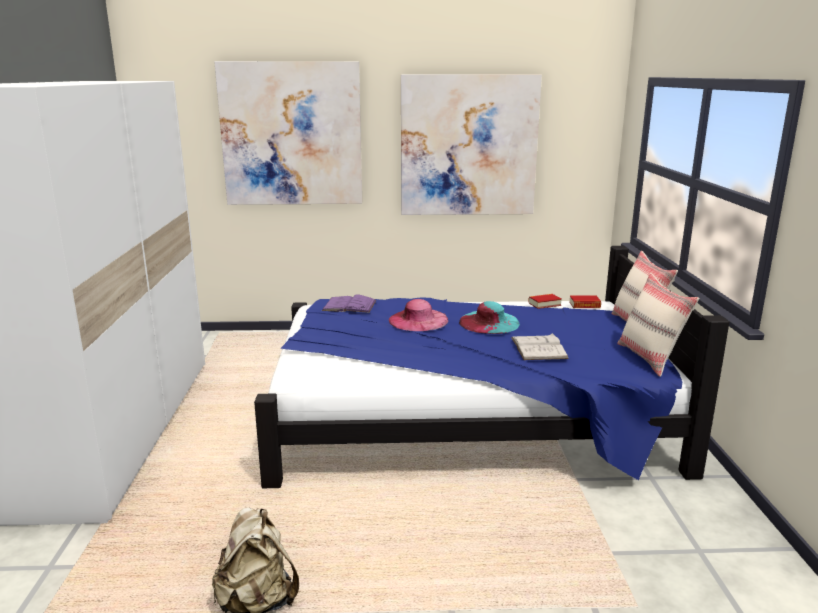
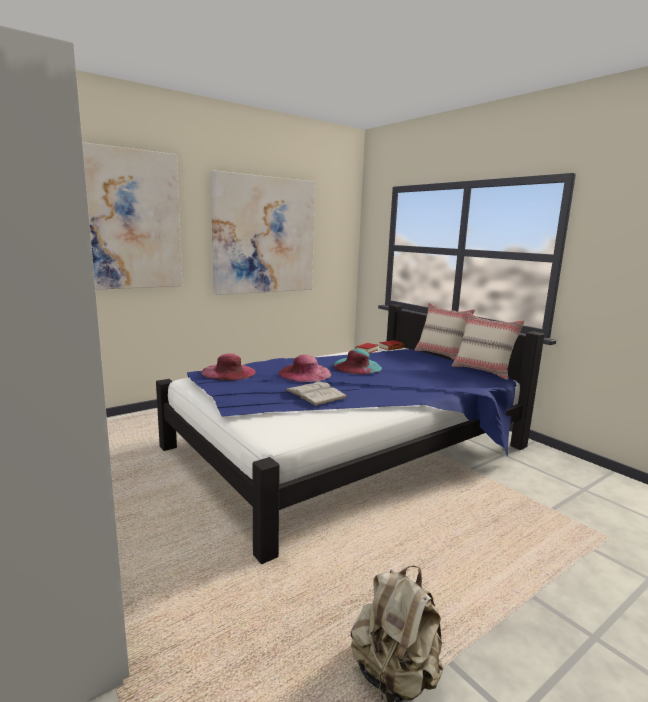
camera: 35 degrees left, 5 degrees down
purple book [322,294,376,313] -> pink hat [201,353,256,381]
white book [511,333,569,360] -> white book moved to [286,380,348,406]

